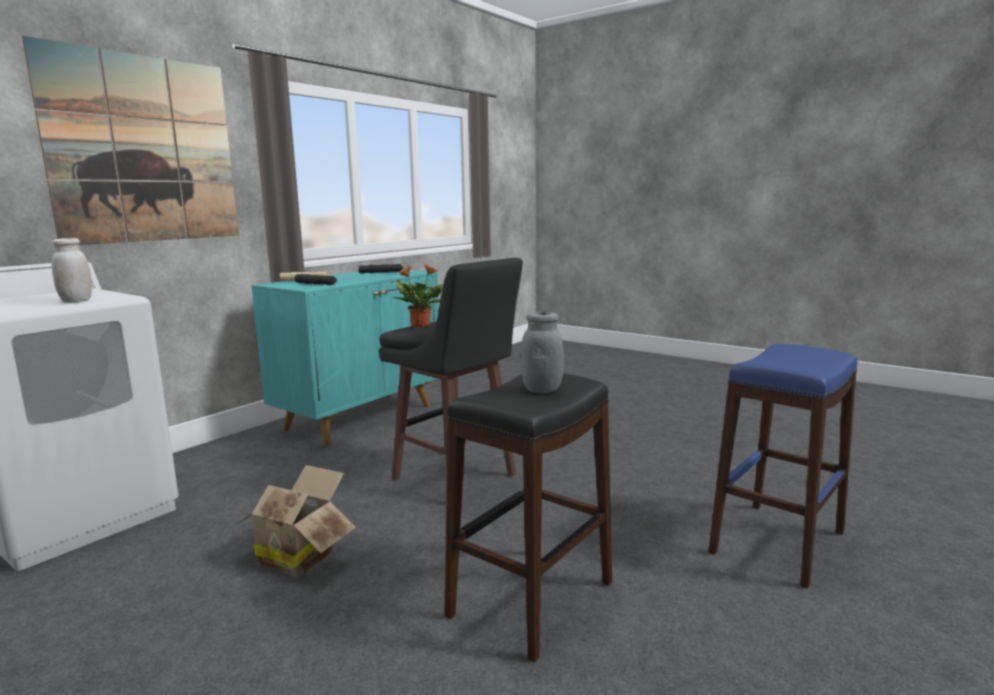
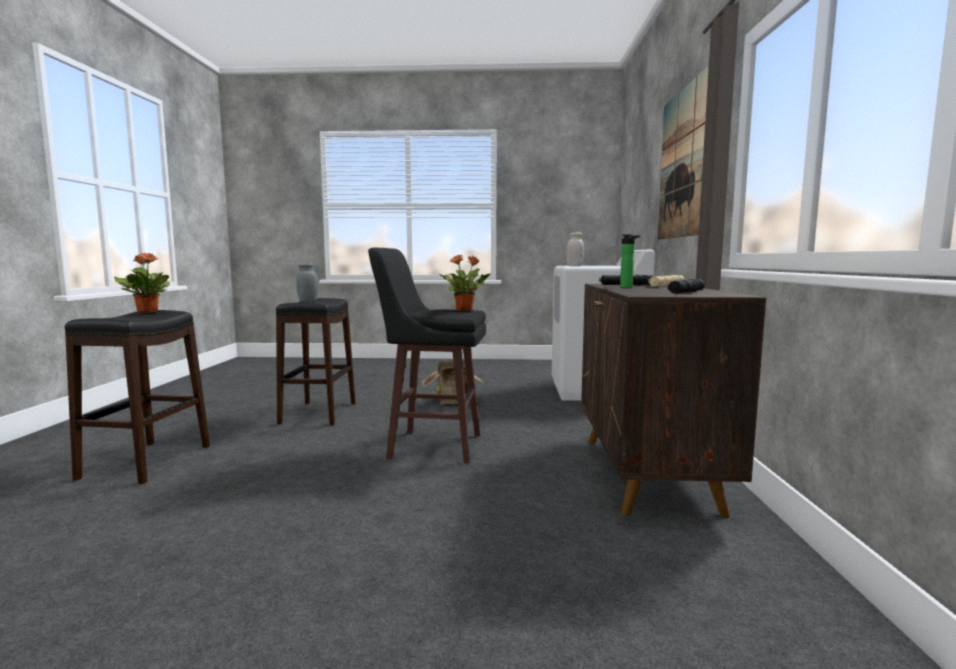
camera: 145 degrees right, 5 degrees down
turquoise cabinet [252,270,439,446] -> brown cabinet [581,284,766,518]
blue stool [709,344,858,589] -> black stool [65,310,210,484]
none -> potted plant [114,253,170,313]
none -> bottle [620,234,640,288]

